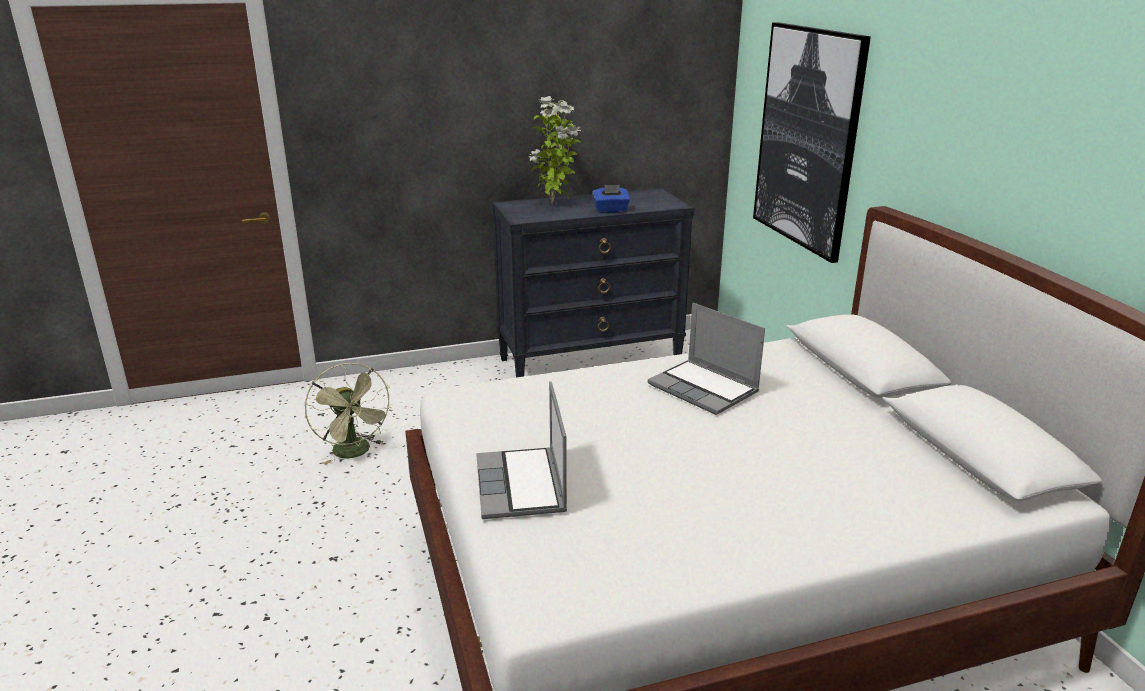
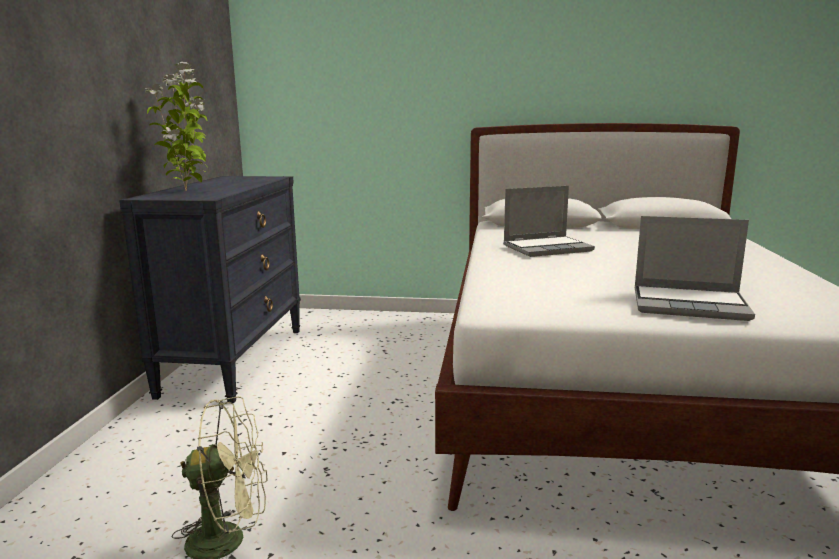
camera: 65 degrees left, 10 degrees down
blue tissue box [593,185,630,213] -> none
picture [753,22,871,263] -> none

